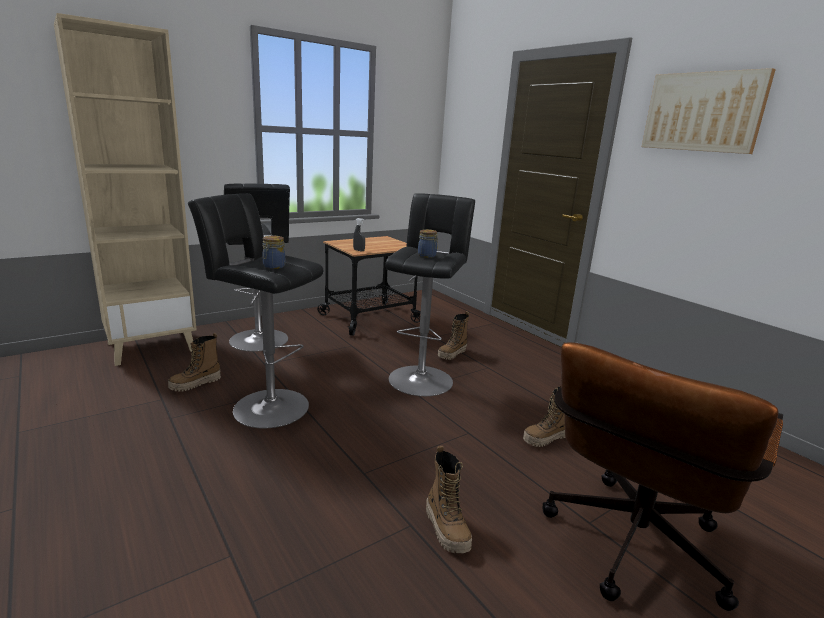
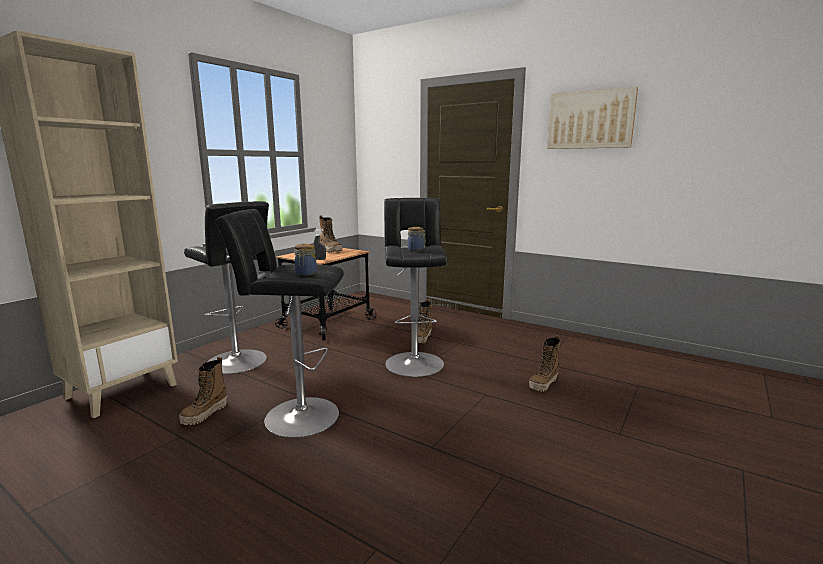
camera: 20 degrees left, 5 degrees down
boot [426,446,472,553] -> boot moved to [319,216,342,252]
brown office chair [542,342,783,611] -> none

